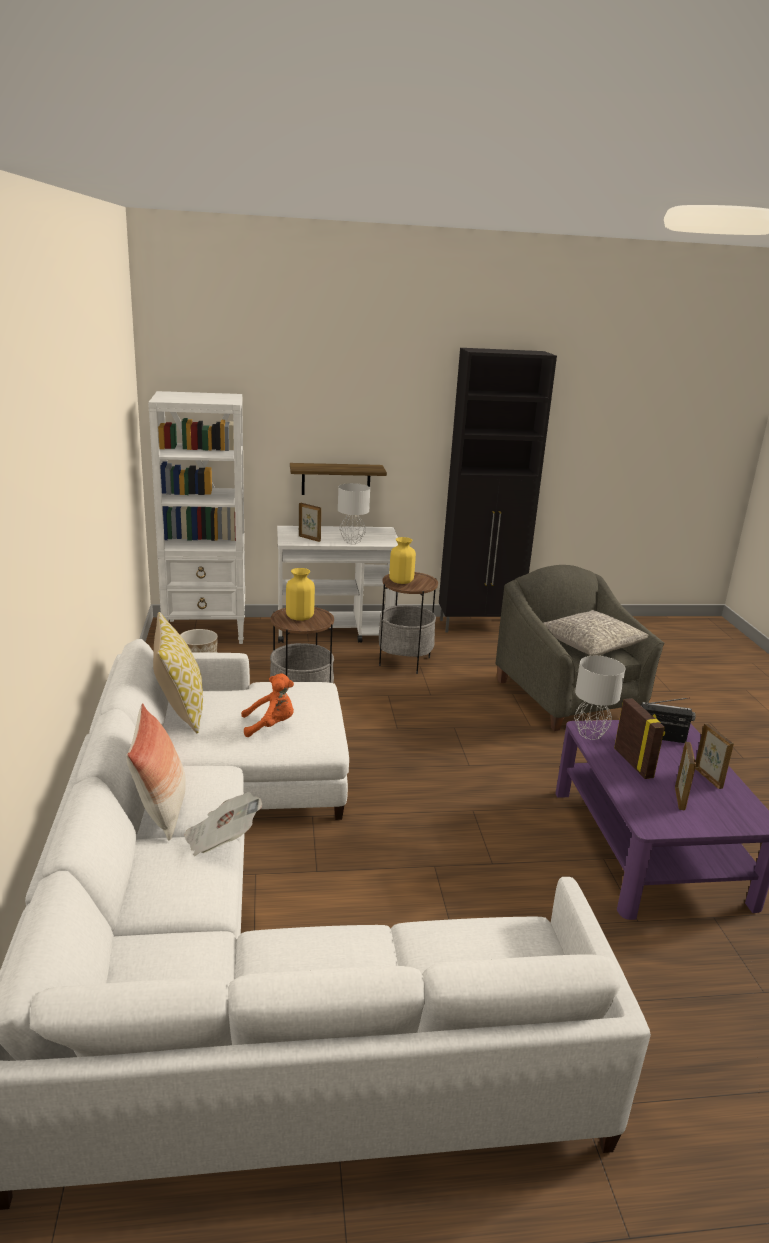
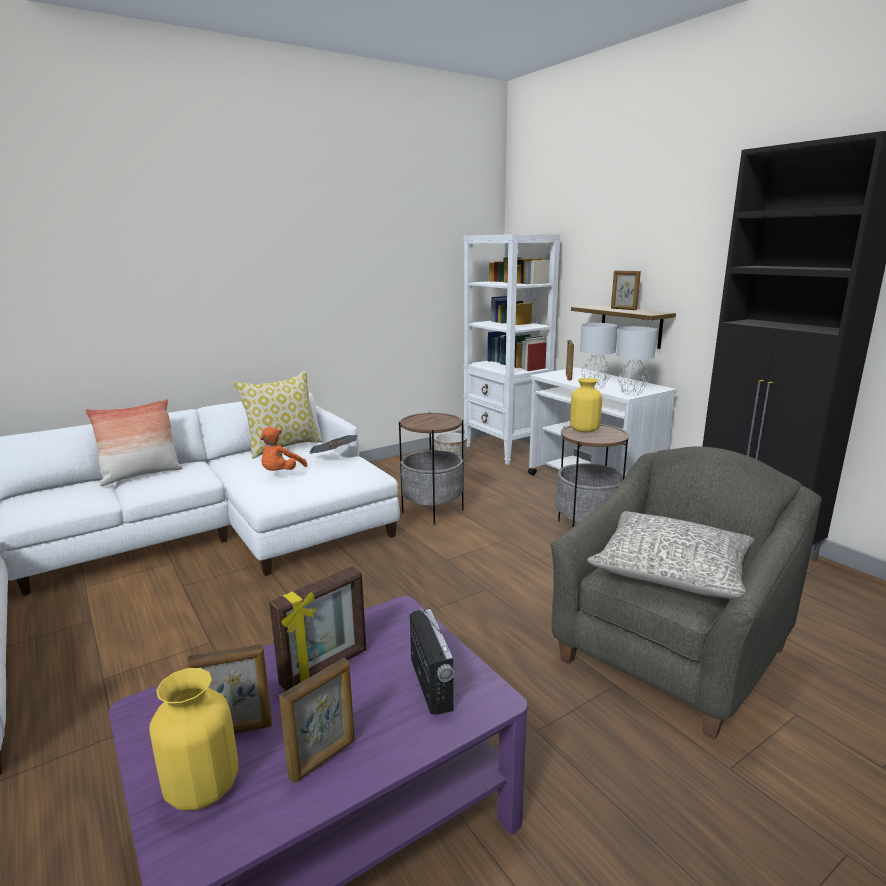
camera: 65 degrees right, 5 degrees down
newspaper [184,792,262,856] -> newspaper moved to [309,435,358,454]
orange plush toy [241,674,294,737] -> orange plush toy turned 60 degrees clockwise [260,427,308,471]
yellow vase [286,568,315,621] -> yellow vase moved to [149,668,239,810]
grey table lamp [574,656,625,740] -> grey table lamp moved to [616,326,657,395]
none -> picture frame [611,270,641,310]

